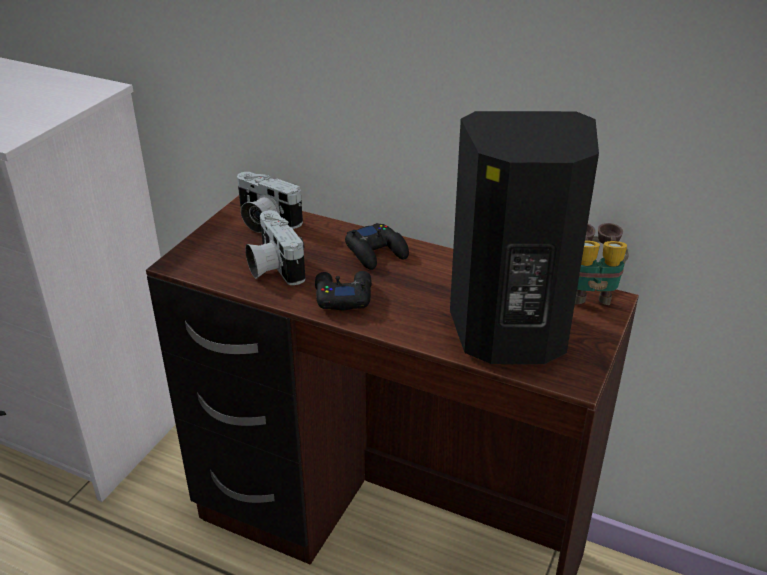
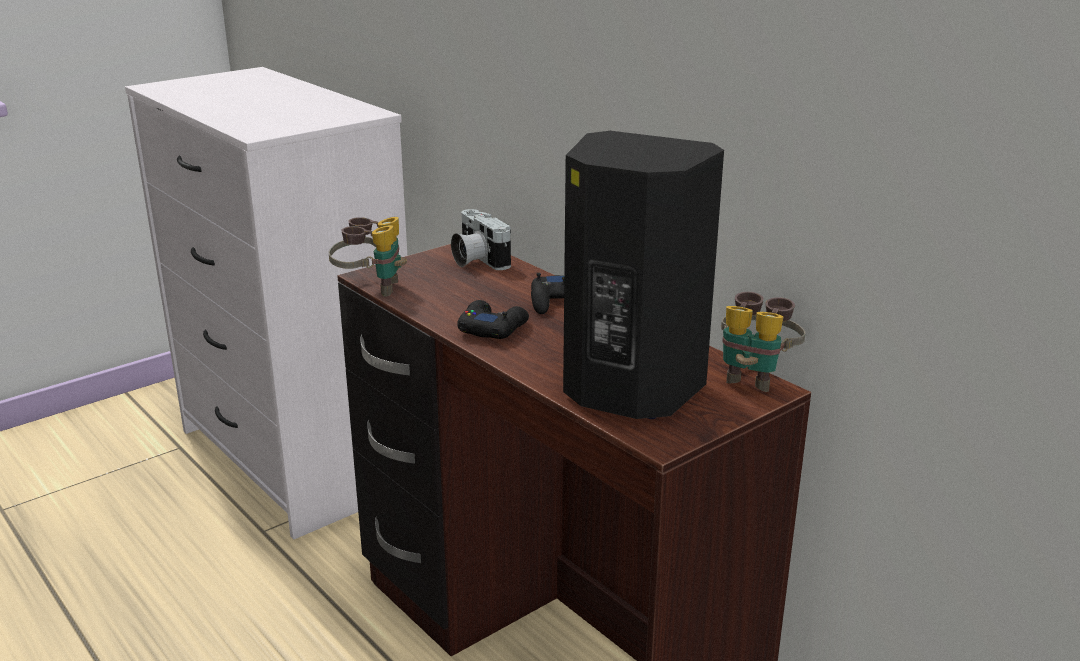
camera: 25 degrees right, 10 degrees down
camera [245,210,306,285] -> none
none -> binoculars [329,217,407,296]

